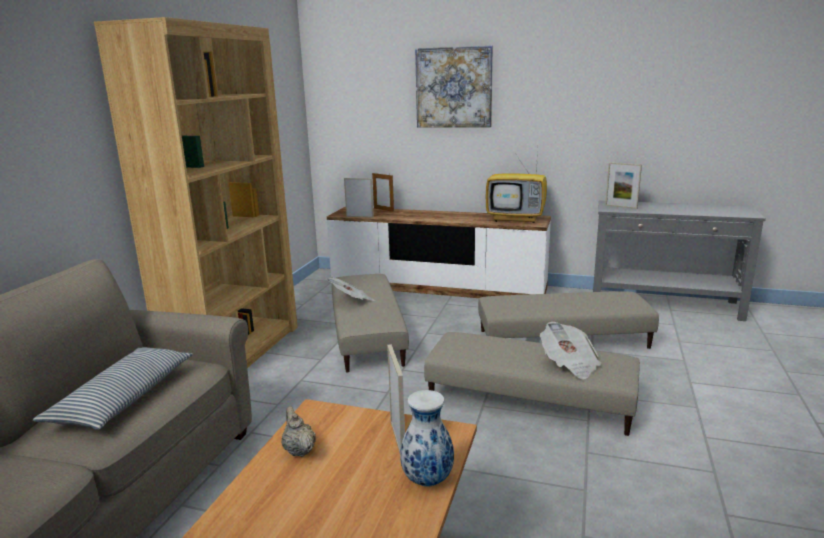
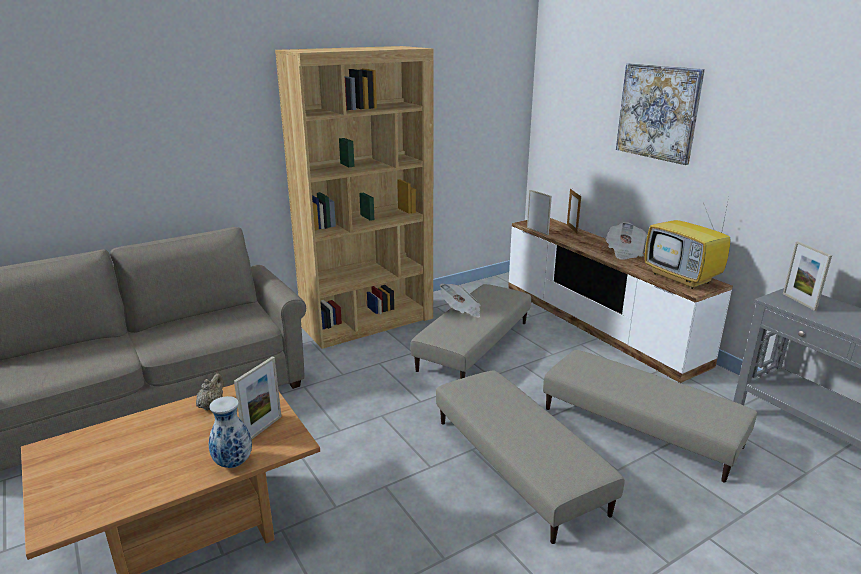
camera: 40 degrees right, 5 degrees up
pillow [33,347,193,430] -> none
newspaper [540,322,601,379] -> newspaper moved to [605,222,647,260]

